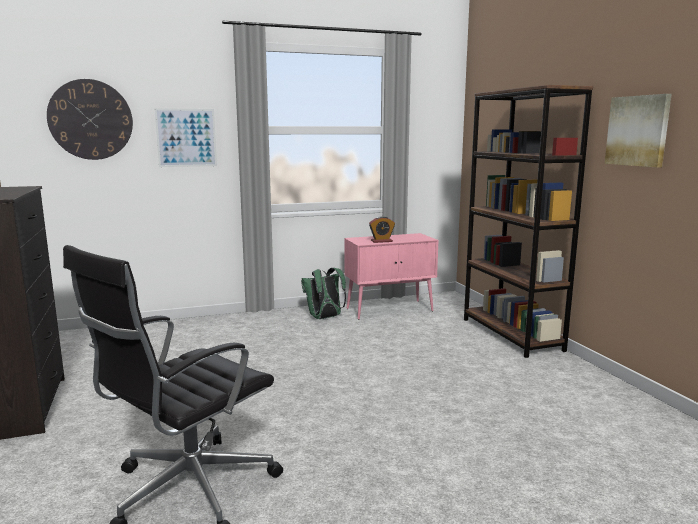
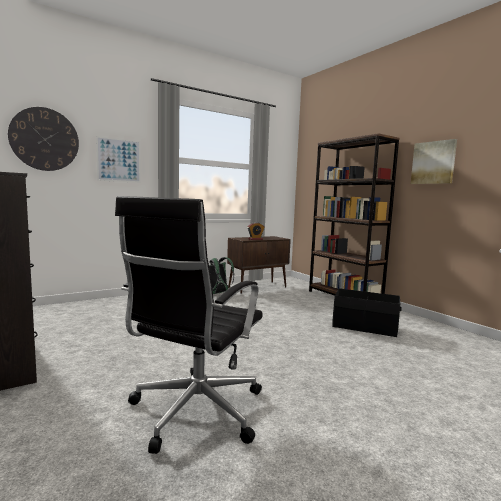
camera: 15 degrees left, 5 degrees down
pink cabinet [344,233,438,320] -> brown cabinet [227,236,291,294]
none -> black storage box [332,288,402,337]

